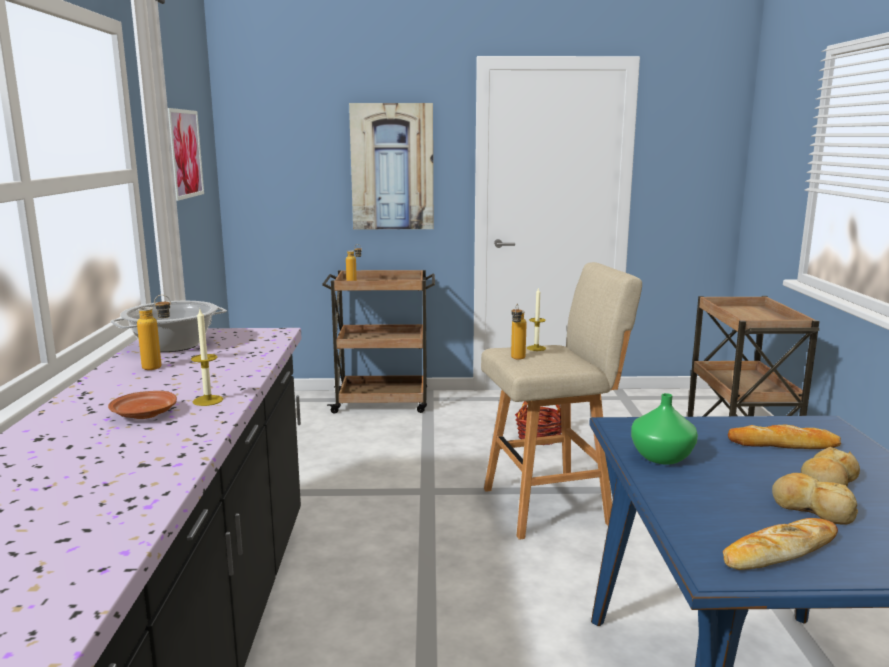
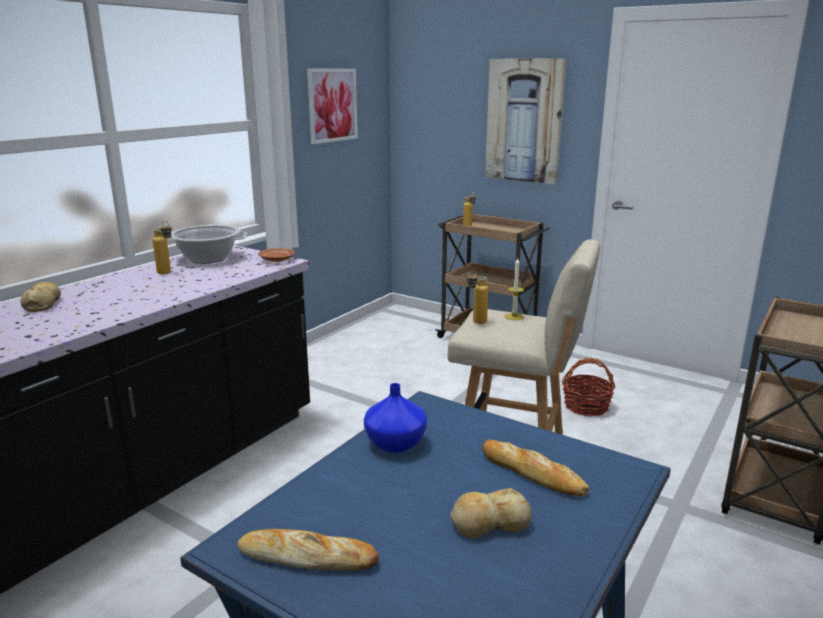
camera: 35 degrees right, 5 degrees up
brown plate [108,391,177,419] -> brown plate moved to [258,248,295,262]
candle [191,309,223,406] -> none
green vase [631,393,698,464] -> blue vase [364,383,427,453]
bread [772,473,858,525] -> bread moved to [20,282,61,312]

